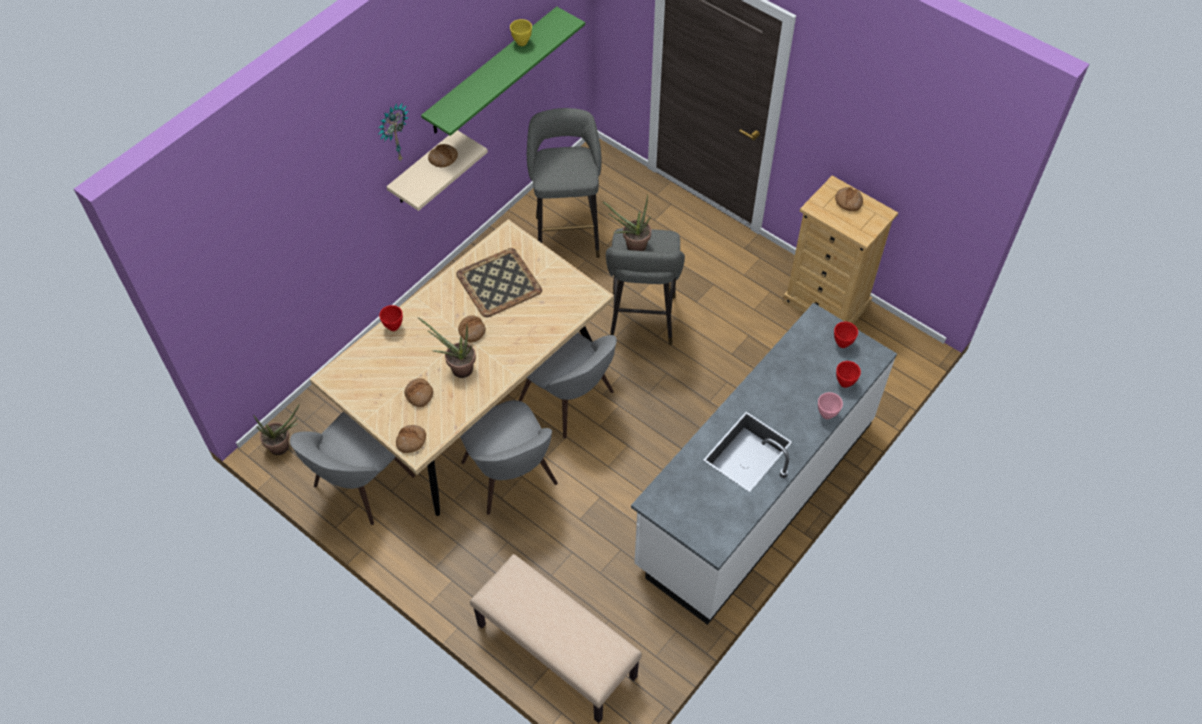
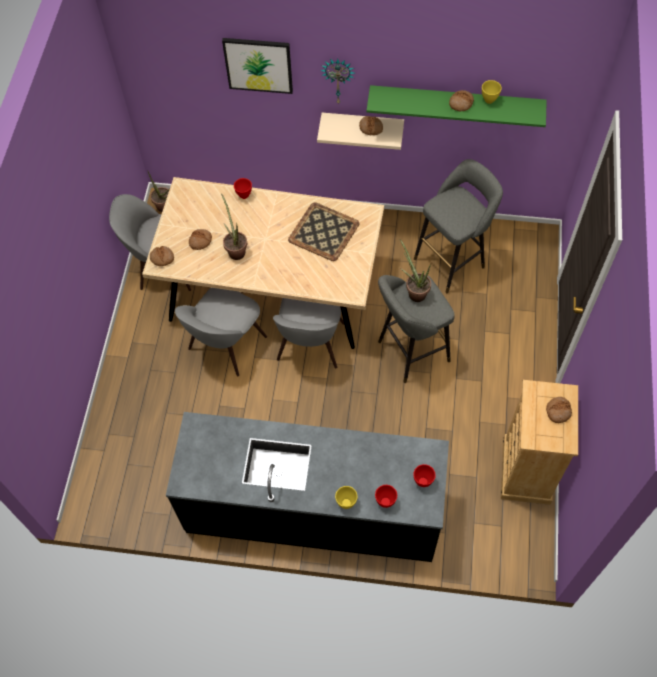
camera: 60 degrees right, 5 degrees up
bread [458,315,486,342] -> bread moved to [449,90,474,111]
beige bench [470,554,642,723] -> none
white counter [631,303,897,625] -> black counter [166,412,449,562]
pink bowl [818,392,843,419] -> yellow bowl [335,486,358,509]
none -> picture [222,38,293,94]

